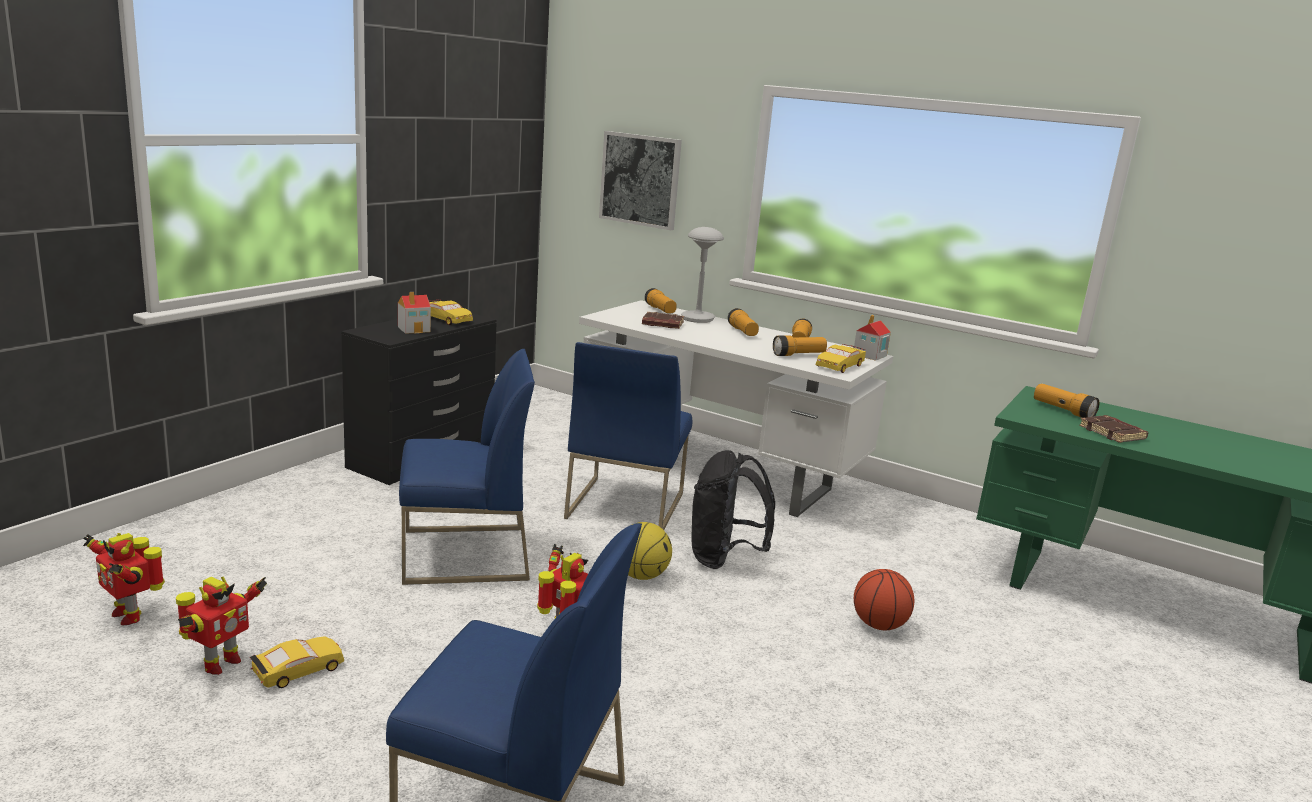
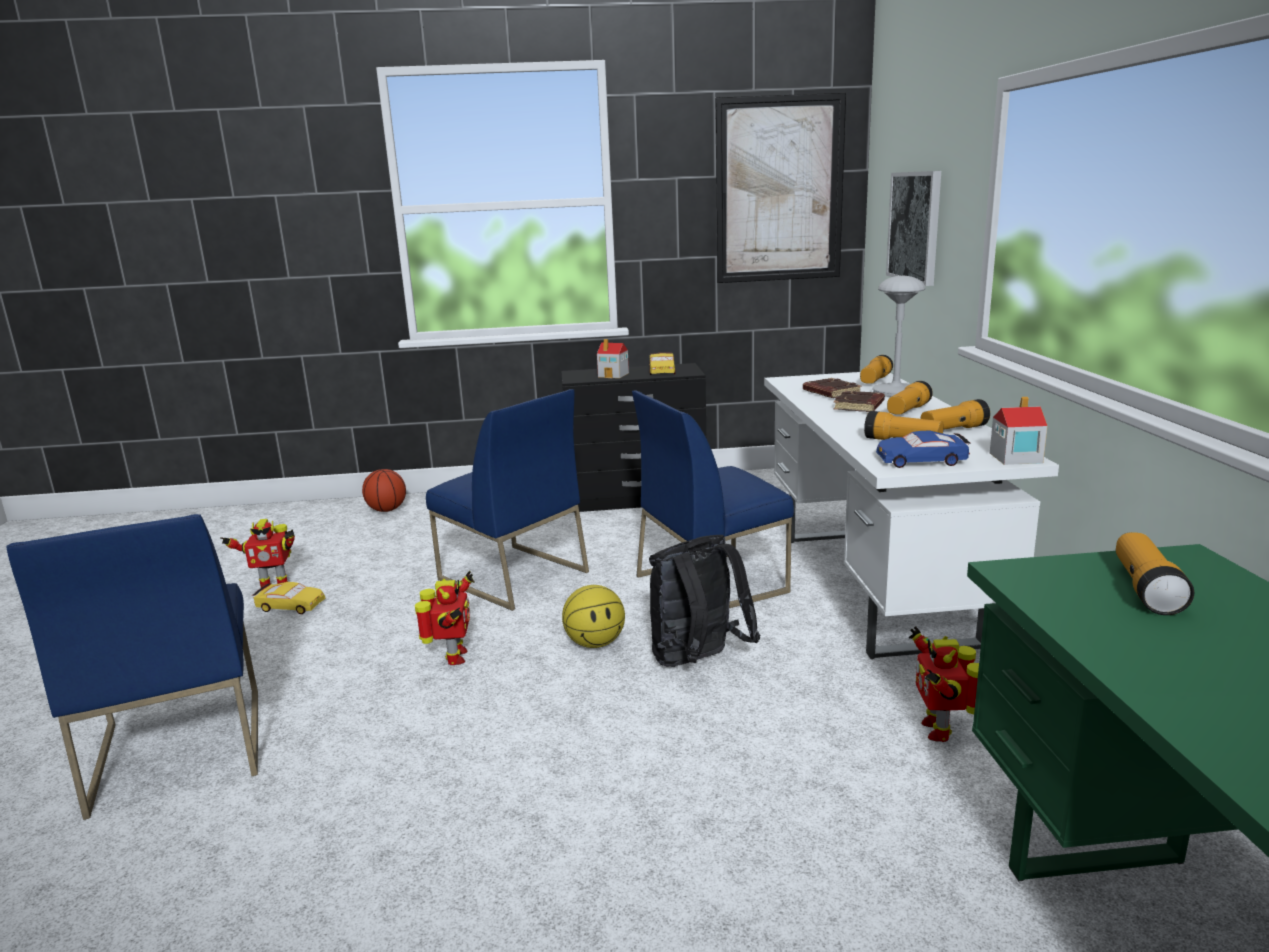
camera: 55 degrees right, 0 degrees up
toy robot [83,533,165,626] -> toy robot moved to [909,626,979,742]
yellow toy car [816,344,866,373] -> blue toy car [876,431,971,468]
basketball [854,569,914,630] -> basketball moved to [362,469,406,512]
brown book [1079,415,1148,443] -> brown book moved to [833,391,885,412]
none -> picture [715,93,846,283]

